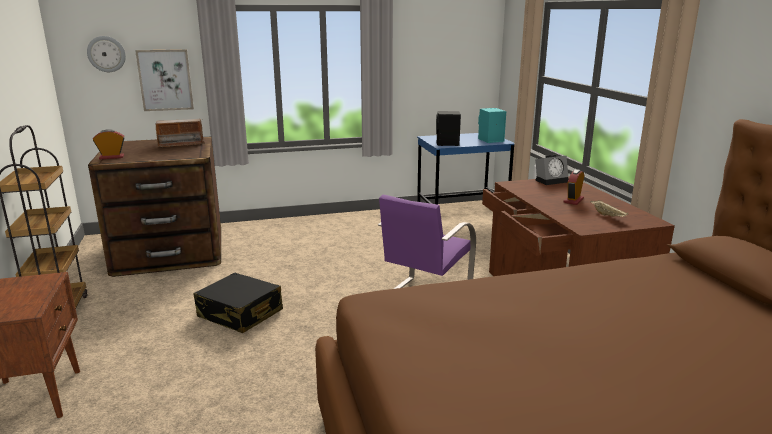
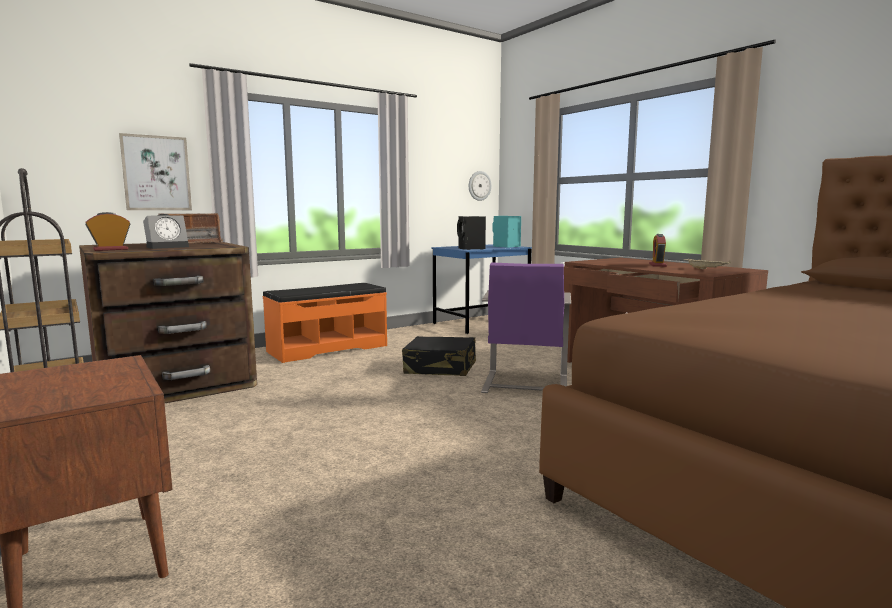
camera: 20 degrees left, 10 degrees down
wall clock [87,36,126,72] -> wall clock moved to [469,171,492,201]
black suitcase [193,273,283,333] -> black suitcase moved to [402,336,476,376]
alarm clock [535,155,568,185] -> alarm clock moved to [143,214,189,249]
none -> orange bench [263,283,387,363]

